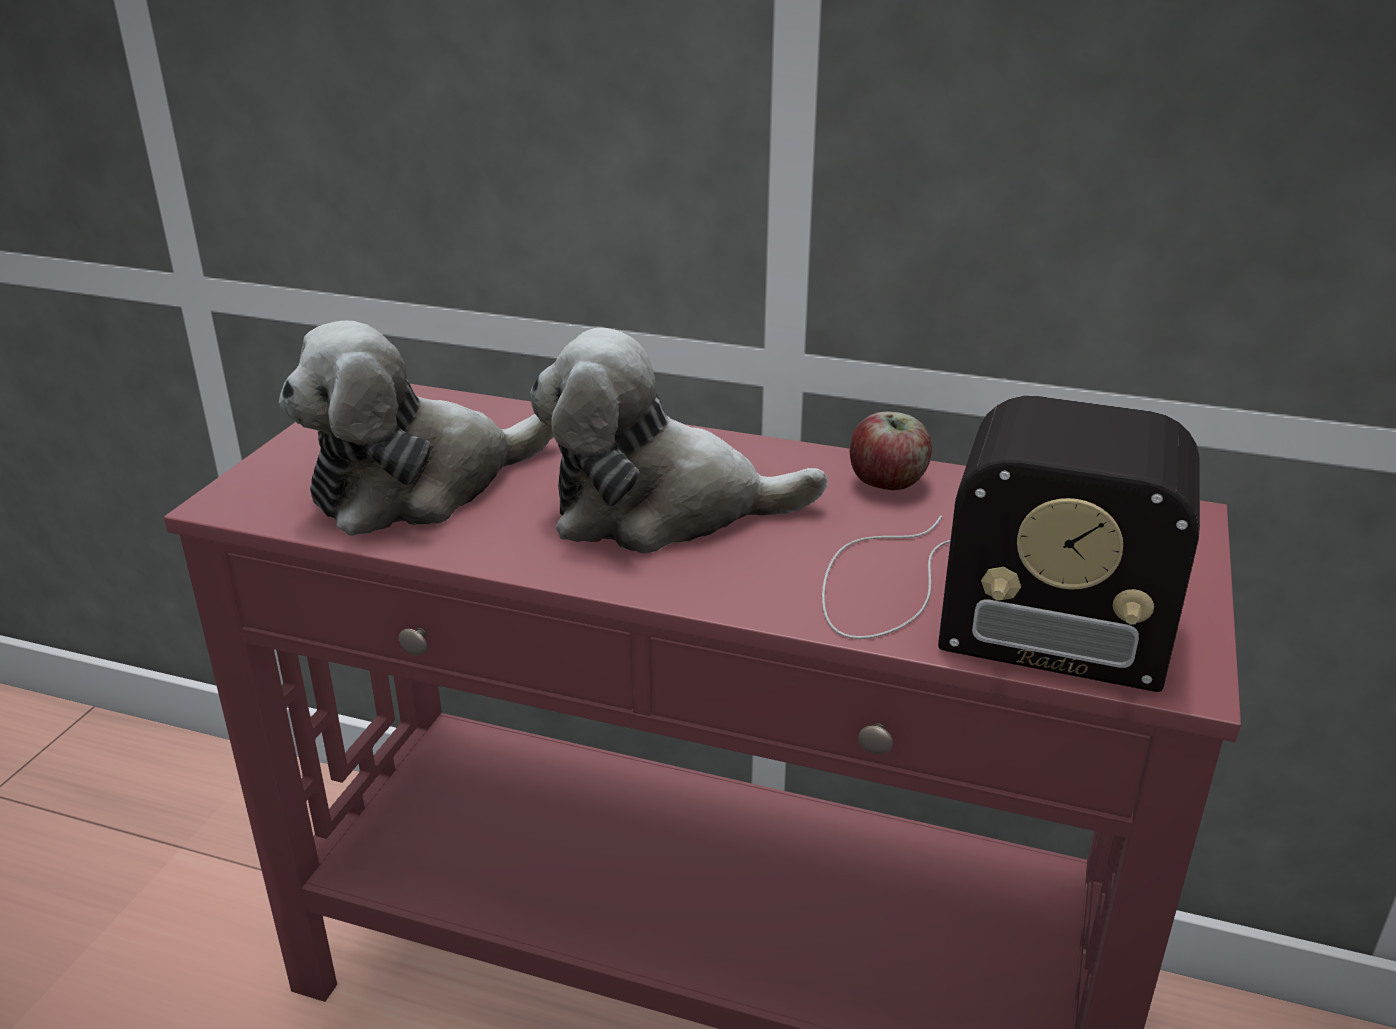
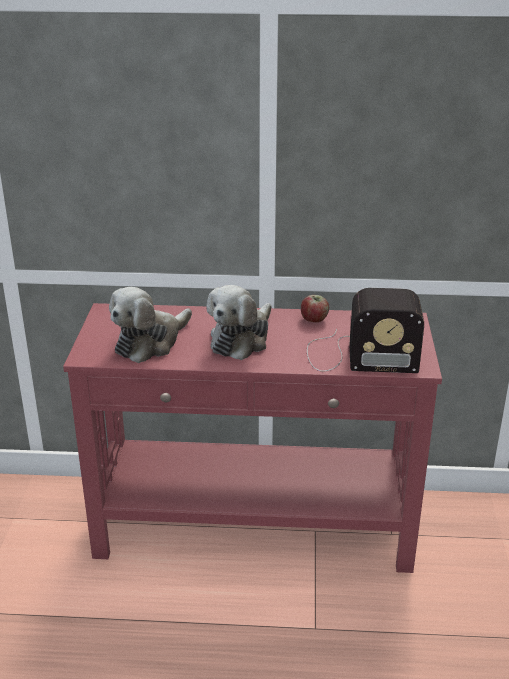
camera: 15 degrees left, 0 degrees up
plush toy [530,327,827,553] -> plush toy turned 45 degrees counterclockwise [206,285,272,360]

